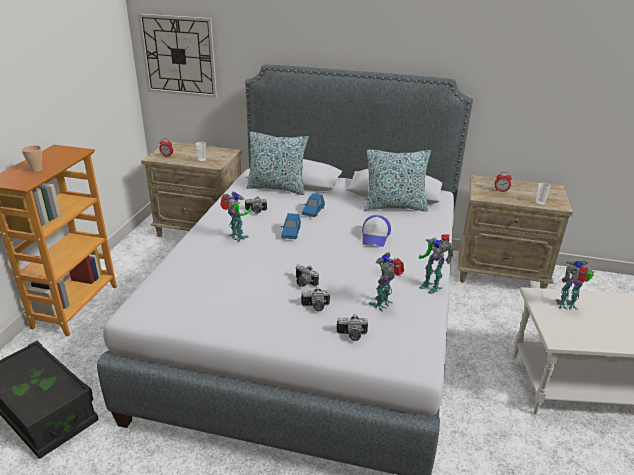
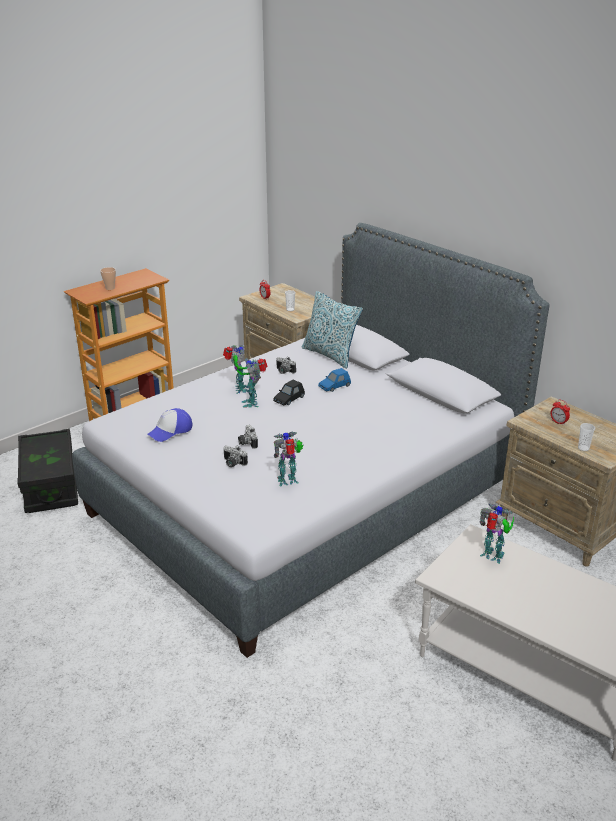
camera: 35 degrees right, 0 degrees up
wall clock [138,14,217,98] -> none
blue toy car [281,213,301,239] -> black toy car [273,380,305,406]
camera [337,315,368,341] -> none
cap [362,215,391,247] -> cap moved to [147,408,192,442]
pillow [364,149,431,212] -> none
toy robot [419,234,454,294] -> toy robot moved to [237,358,268,408]

